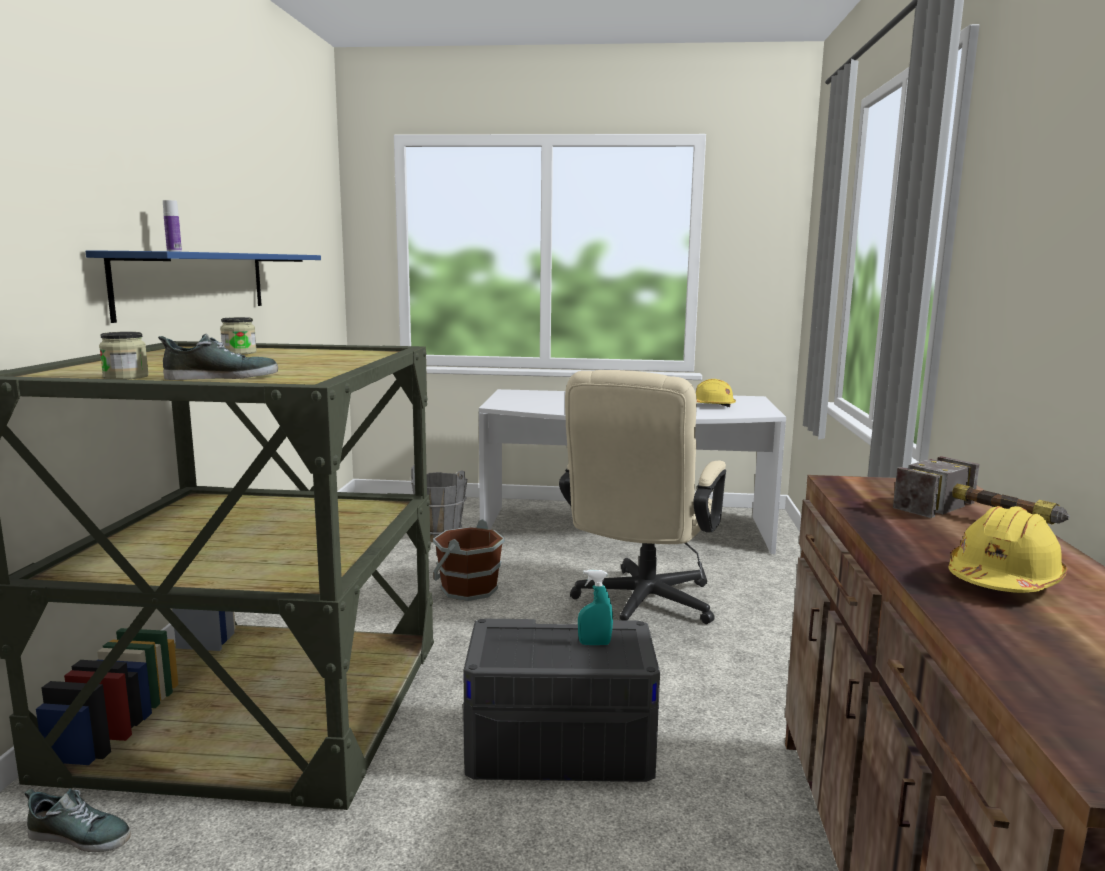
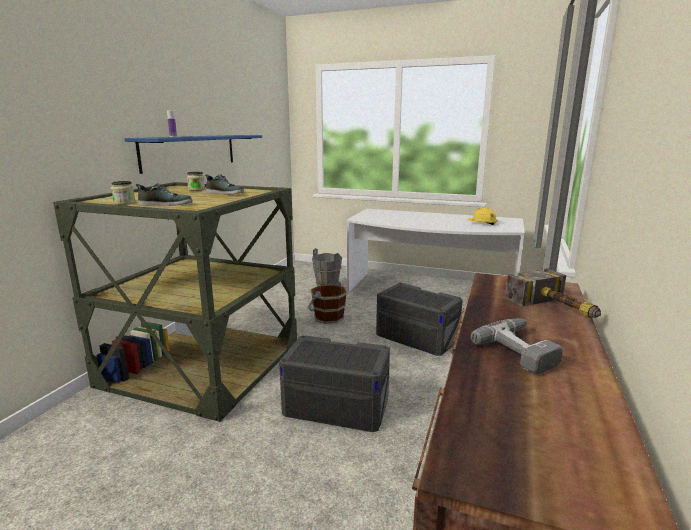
camera: 15 degrees right, 5 degrees up
shoe [24,789,131,852] -> shoe moved to [205,174,244,195]
beige office chair [559,370,726,624] -> grey storage box [376,283,463,356]
turquoise spray bottle [578,570,613,645] -> none
yellow hard hat [949,506,1067,593] -> power drill [471,318,563,375]

